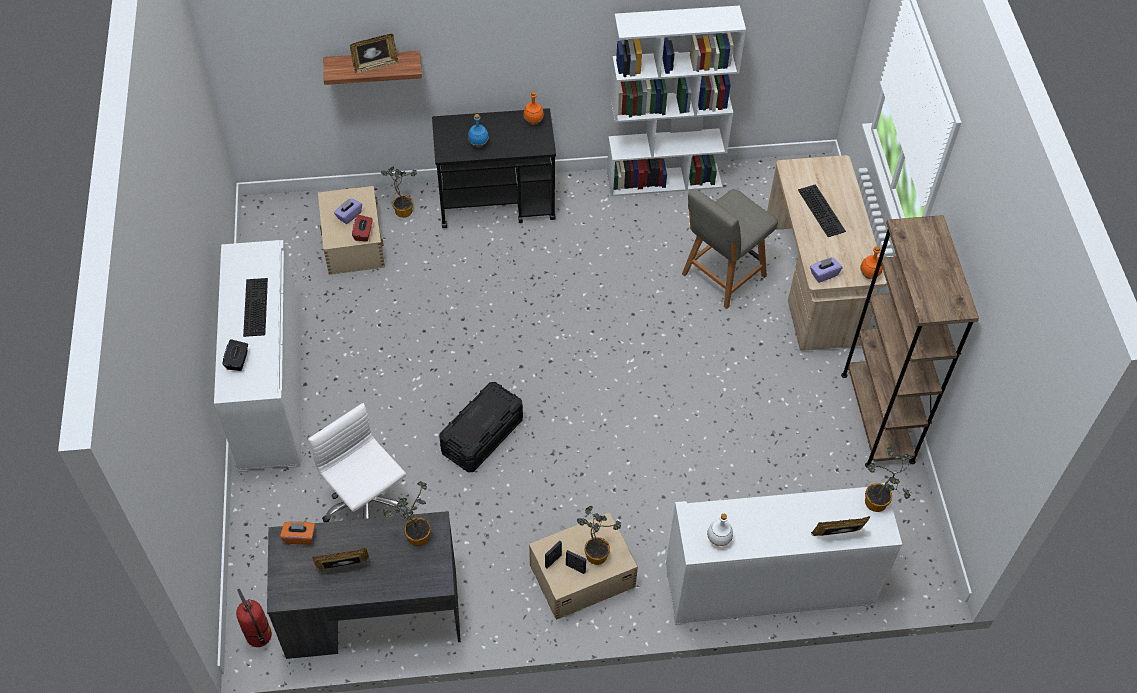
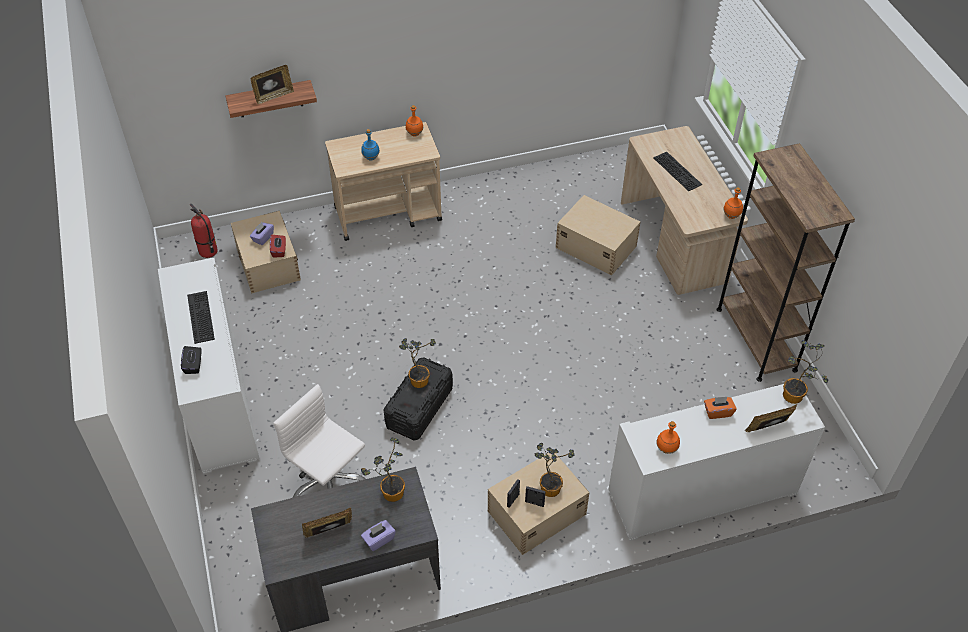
camera: 10 degrees left, 5 degrees down
fire extinguisher [236,589,272,647] -> fire extinguisher moved to [190,204,218,258]
orange tissue box [280,521,315,545] -> orange tissue box moved to [704,397,737,419]
potted plant [381,167,417,218] -> potted plant moved to [399,338,436,388]
black cart [432,108,556,228] -> beige cart [325,122,442,241]
white bookcase [607,5,746,196] -> none
grey chair [682,188,778,309] -> beige storage box [556,195,640,276]
white bottle [707,514,733,546] -> orange bottle [656,421,680,454]
purple tissue box [810,257,842,283] -> purple tissue box moved to [361,520,396,551]

